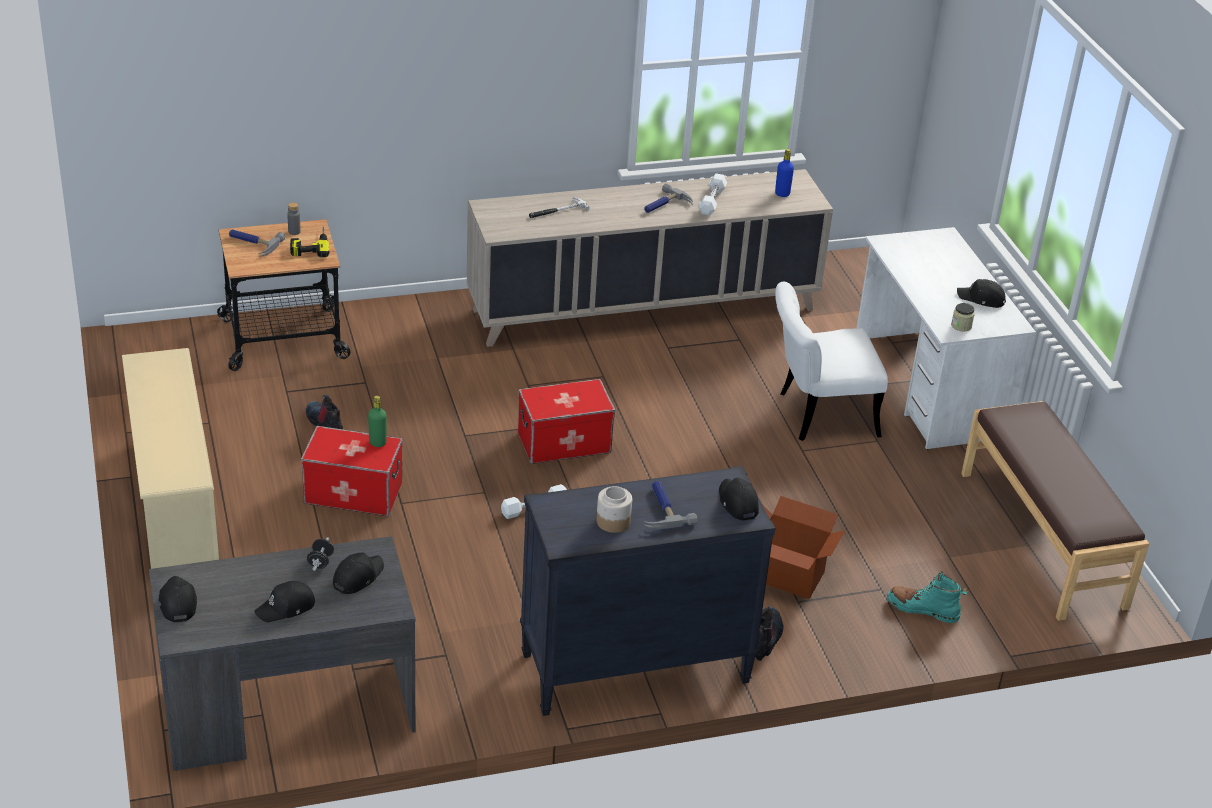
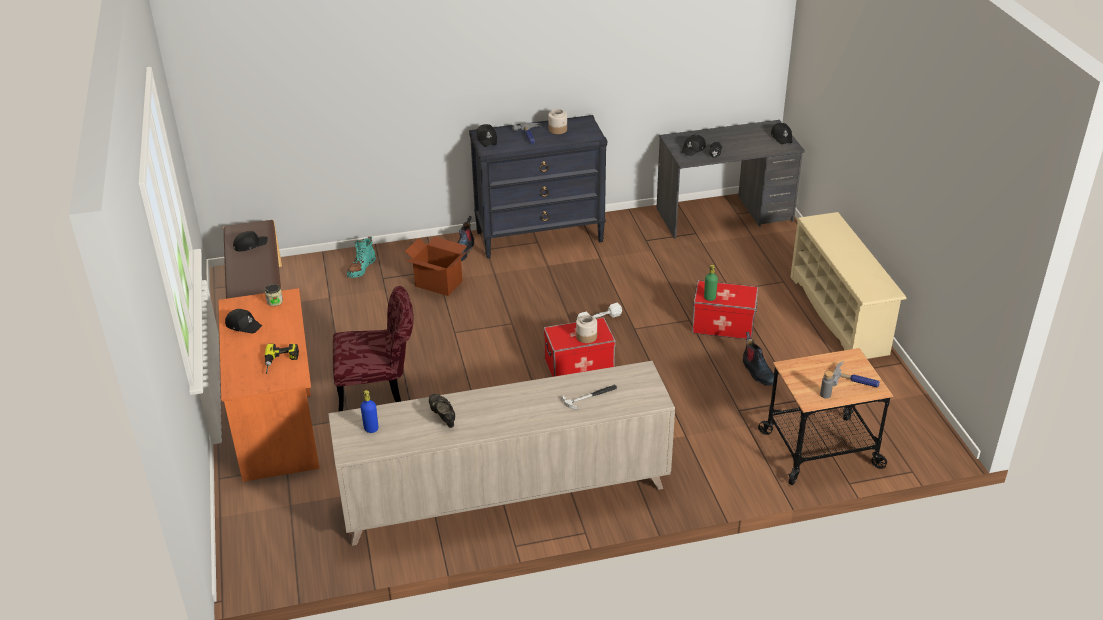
camera: 175 degrees left, 0 degrees up
black cap [254,581,315,622] -> black cap moved to [233,231,268,252]
power drill [290,226,329,257] -> power drill moved to [265,343,299,374]
hammer [644,183,693,213] -> none
white dumbbell [698,174,727,216] -> black shoe [429,394,455,428]
white chair [775,282,888,441] -> red chair [333,286,414,412]
white desk [856,227,1036,449] -> orange desk [218,288,320,482]
turquoise boot [887,571,968,623] -> turquoise boot turned 90 degrees clockwise [347,237,376,278]
none -> jar [576,315,597,343]

